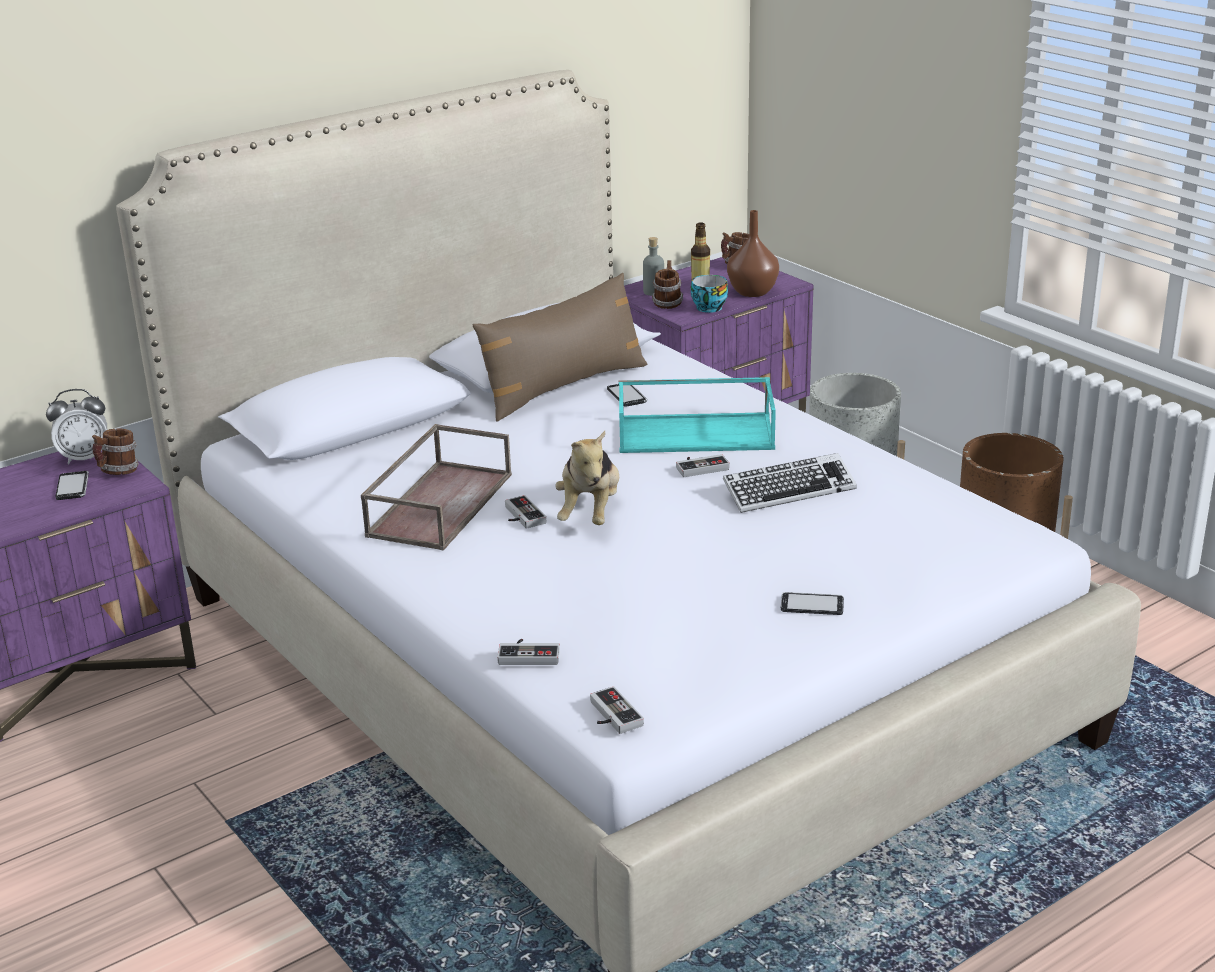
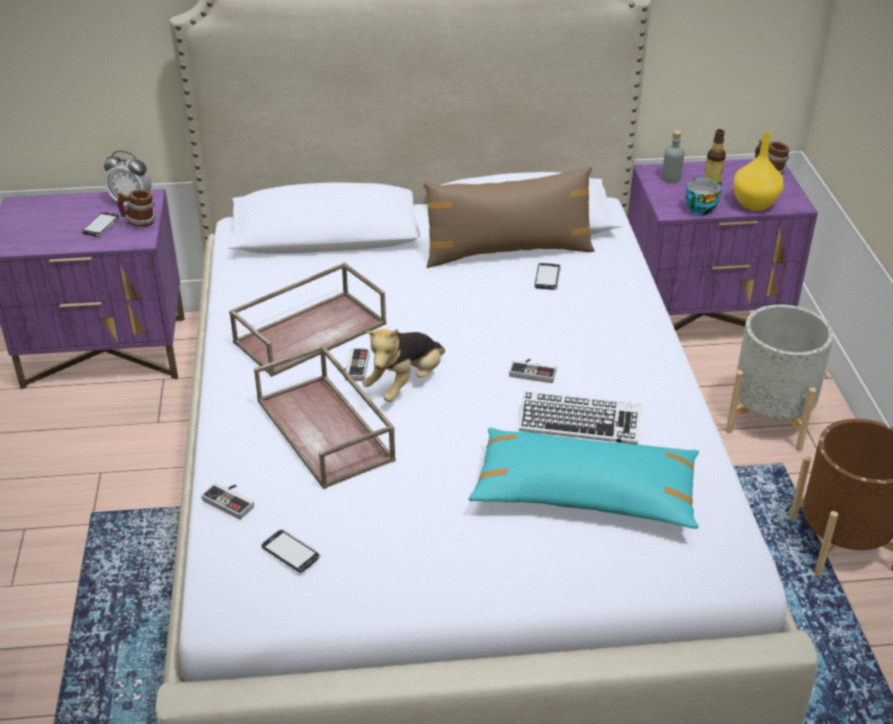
camera: 30 degrees right, 10 degrees up
game controller [590,686,644,734] -> none
turquoise tray [619,377,776,453] -> none
mug [652,260,683,309] -> none
brown vase [727,210,779,297] -> yellow vase [733,132,783,211]
phone [781,592,844,615] -> phone moved to [261,529,321,573]
none -> brown tray [254,345,396,489]
none -> turquoise pillow [468,428,699,529]

